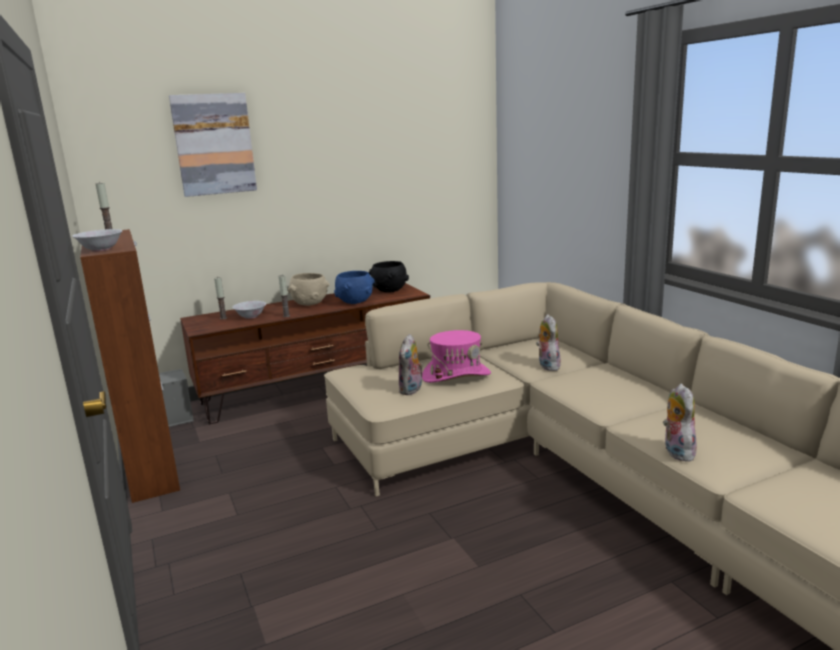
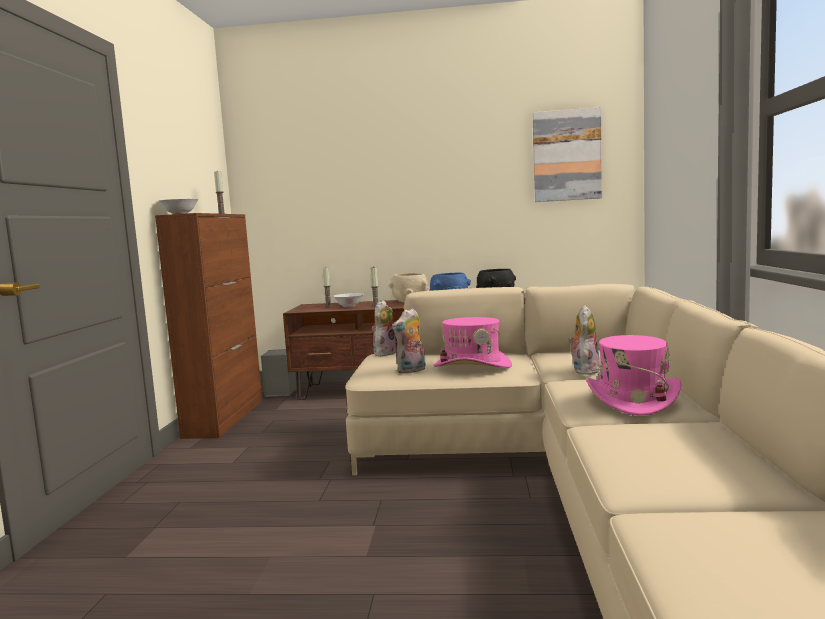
camera: 30 degrees right, 10 degrees down
picture [169,93,257,197] -> picture moved to [532,107,602,202]
plush toy [663,384,697,461] -> plush toy moved to [372,300,396,356]
none -> pink hat [587,335,681,416]

